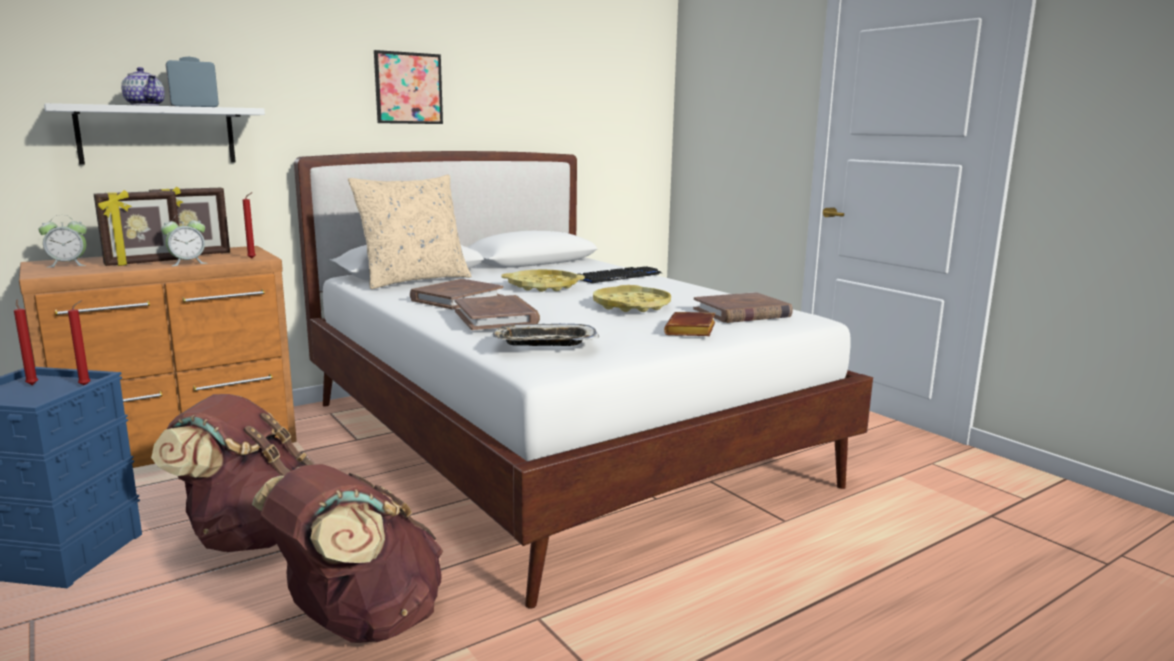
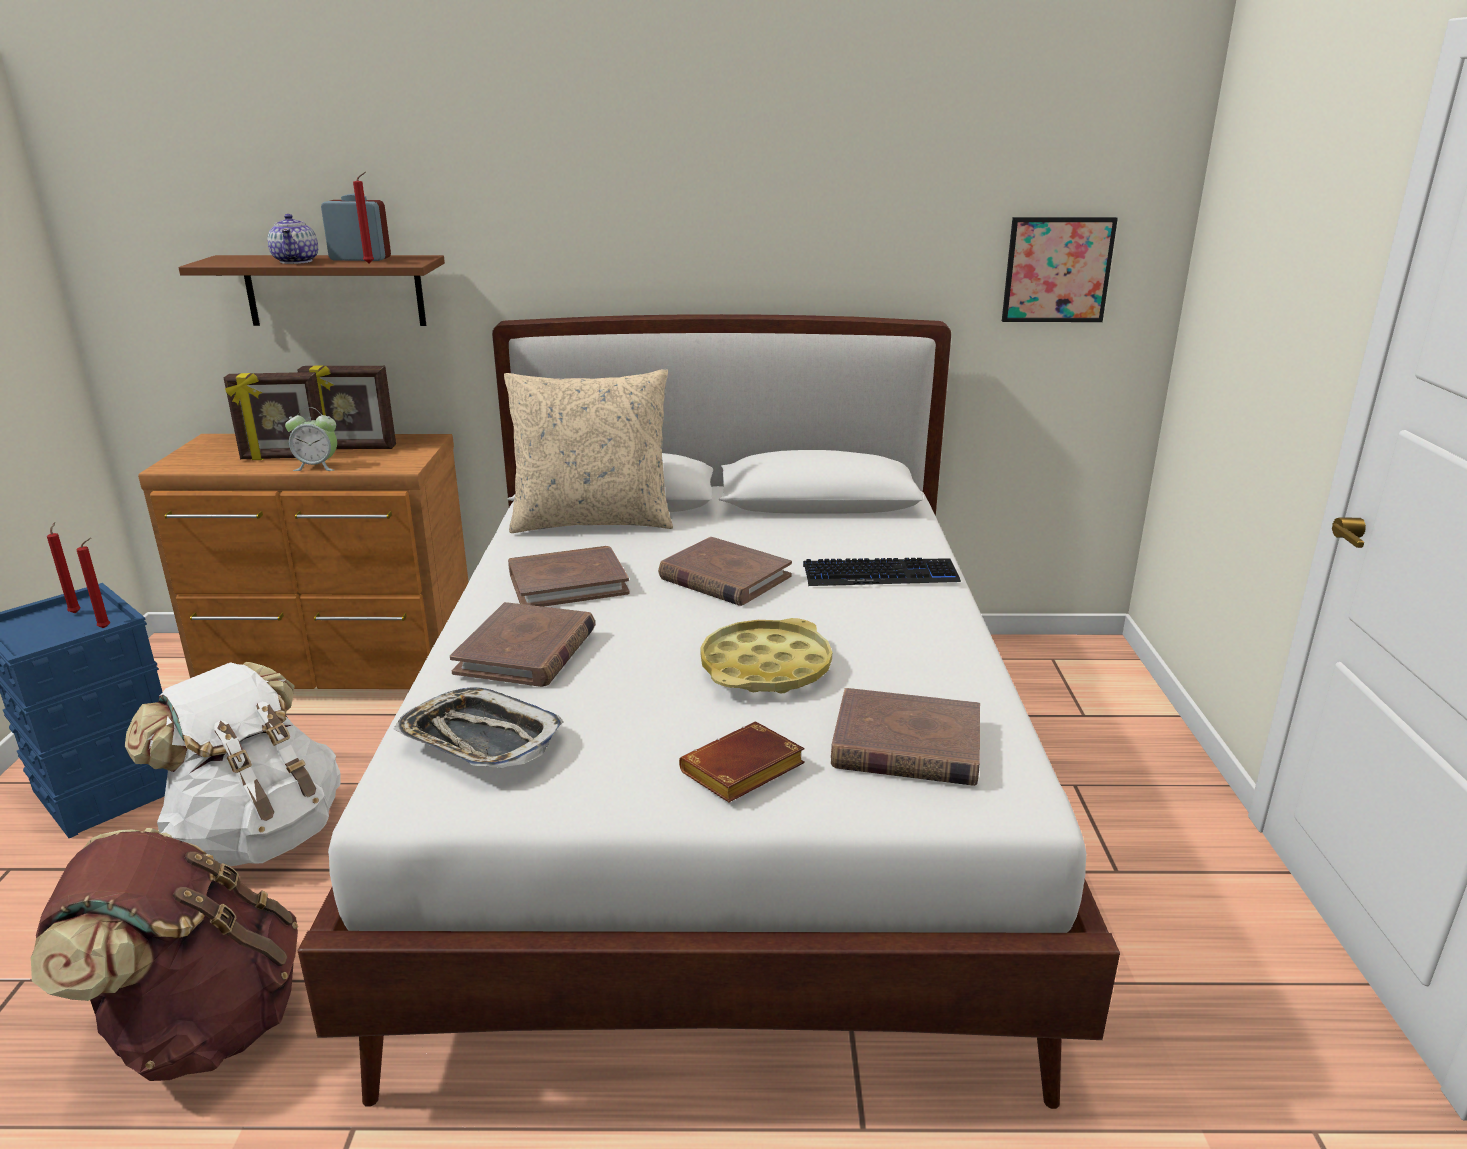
camera: 35 degrees right, 10 degrees up
alarm clock [39,215,87,268] -> none
white shelf [44,103,265,164] -> brown shelf [178,255,445,326]
brown backpack [151,394,314,552] -> white backpack [125,662,341,866]
red candle [243,192,256,259] -> red candle moved to [353,172,374,263]
picture [374,50,443,124] -> picture moved to [1002,217,1118,322]
yellow tray [502,270,585,292] -> brown book [658,537,792,606]

